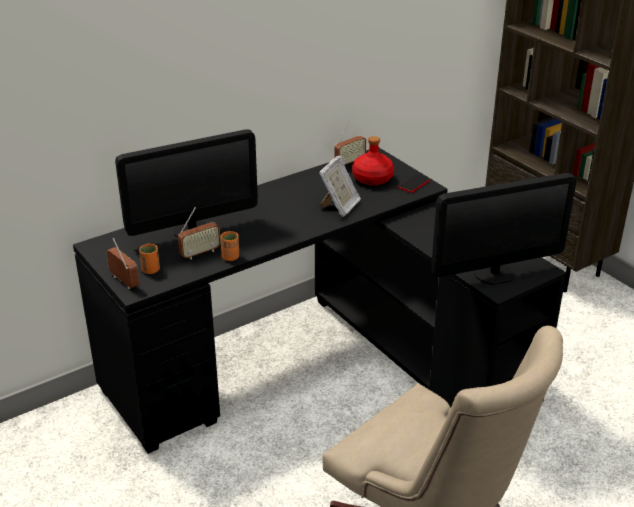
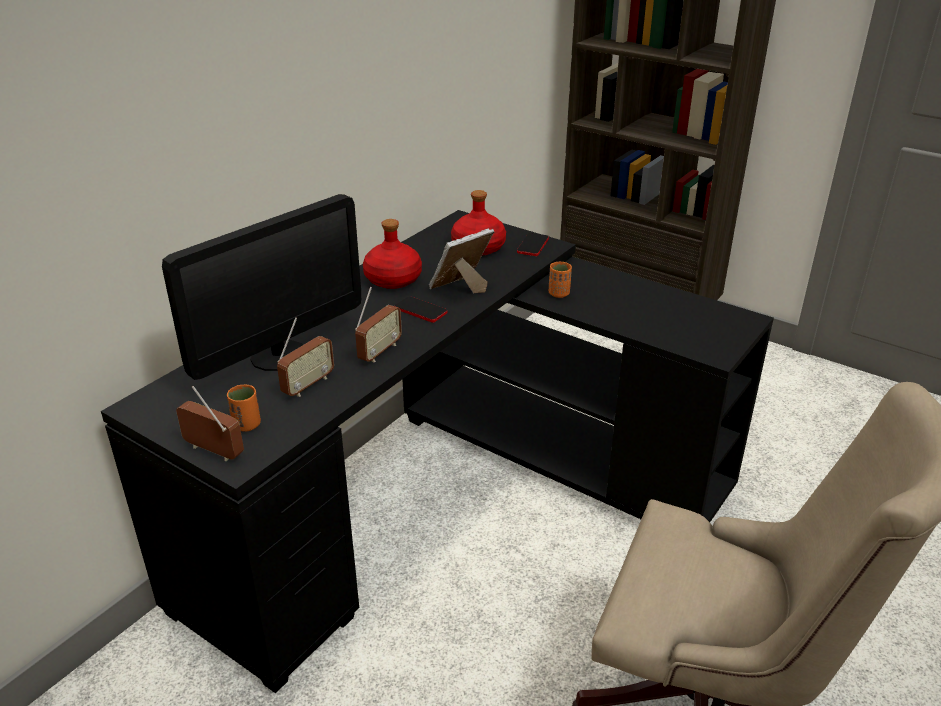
camera: 20 degrees left, 0 degrees up
orange cup [221,231,239,261] -> orange cup moved to [549,262,572,298]
picture frame [319,156,361,217] -> picture frame turned 135 degrees counterclockwise [429,228,494,293]
radio [334,122,366,165] -> radio moved to [355,287,402,362]
monitor [432,173,576,285] -> none
none -> red bottle [363,219,422,289]
none -> phone [395,296,447,322]

